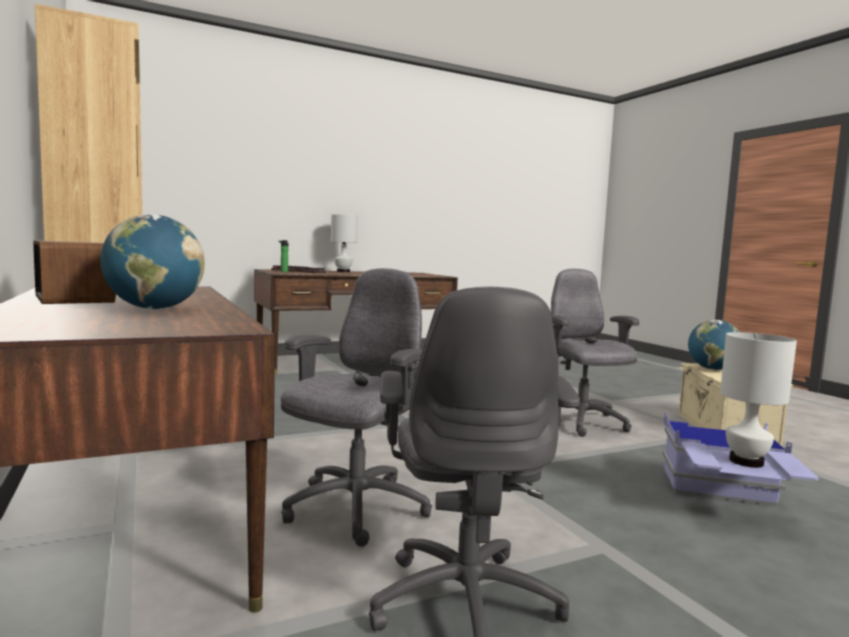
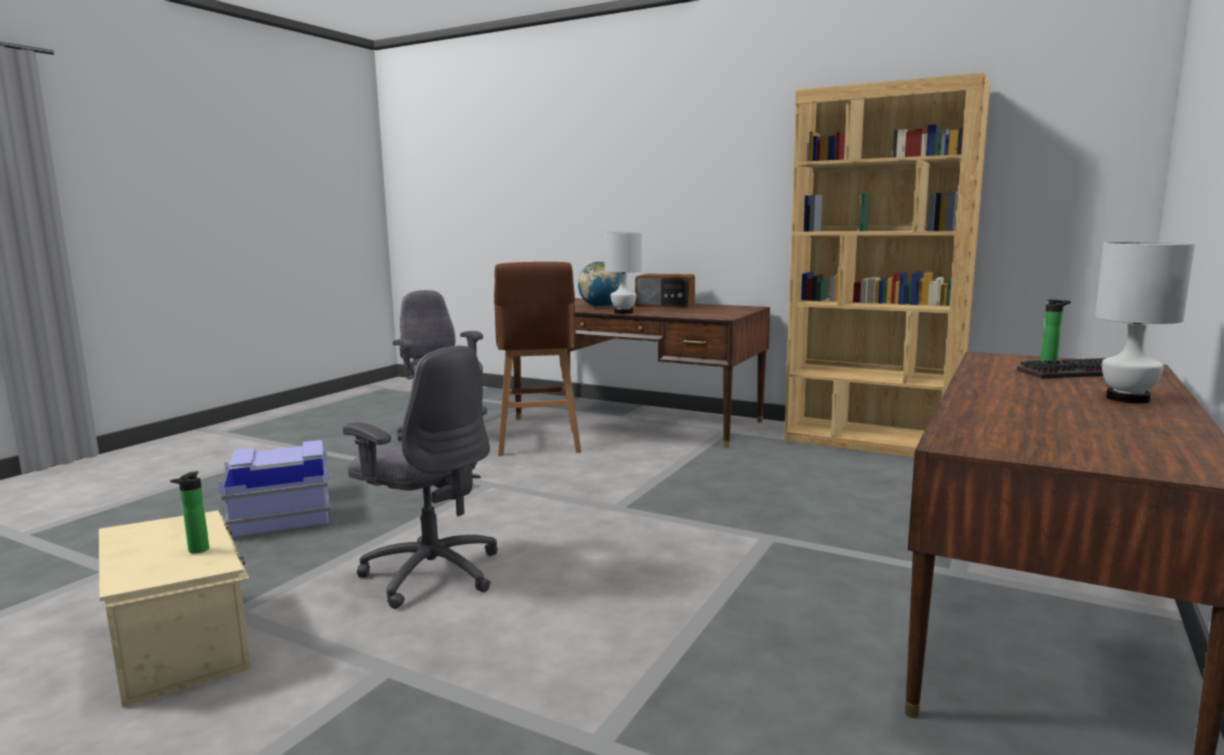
camera: 145 degrees right, 5 degrees up
grey office chair [281,268,432,547] -> brown stool [494,262,581,456]
globe [688,320,740,370] -> bottle [170,471,209,554]
white table lamp [720,332,797,468] -> white table lamp moved to [604,232,642,314]

